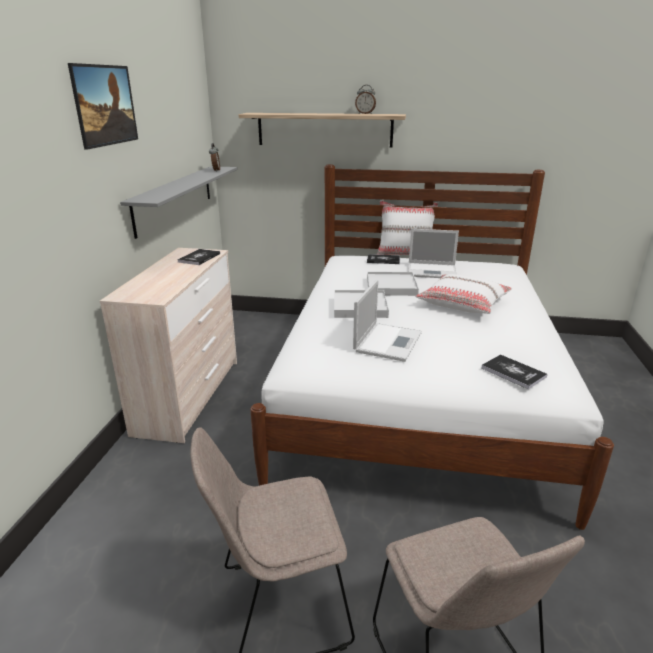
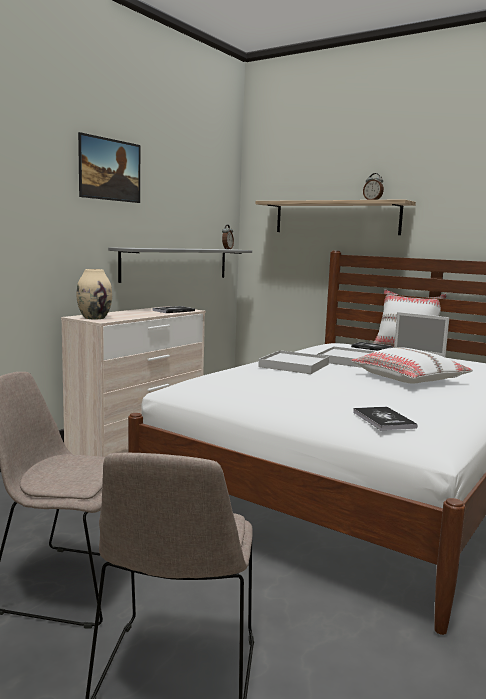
camera: 25 degrees right, 15 degrees down
laptop [353,280,422,362] -> none
none -> beige vase [77,269,112,319]

